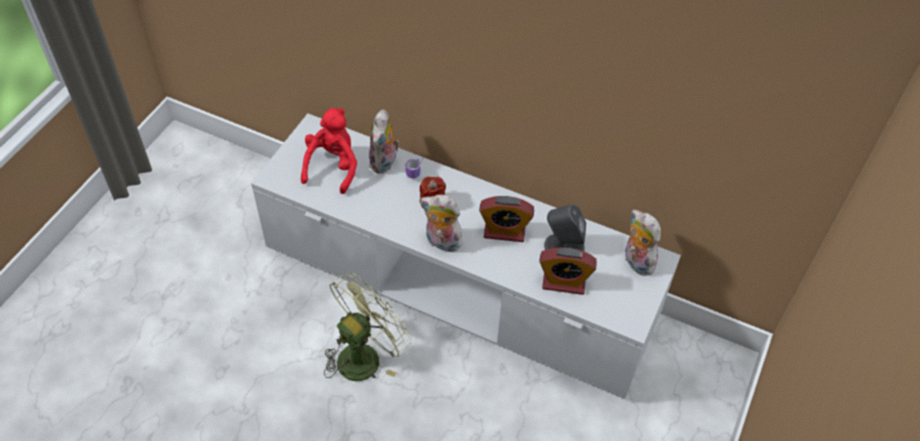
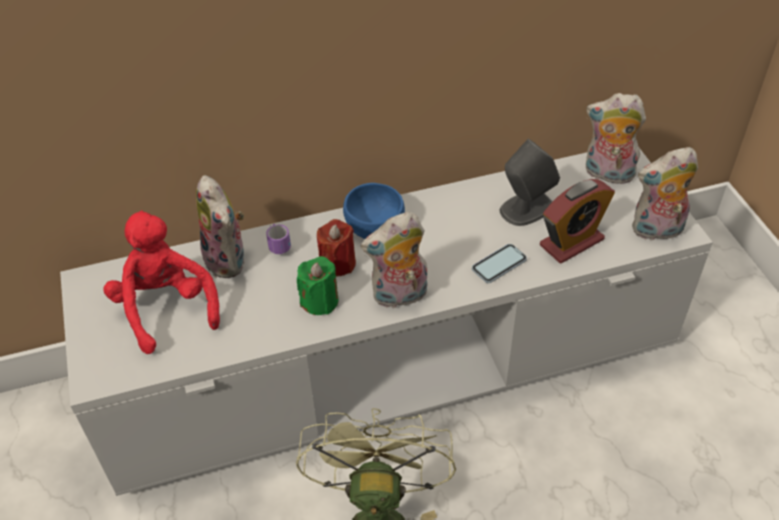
camera: 40 degrees left, 5 degrees down
alarm clock [479,196,534,242] -> none
none -> green candle [297,256,339,315]
none -> blue bowl [343,183,405,239]
none -> phone [472,244,527,283]
none -> plush toy [632,147,698,242]

